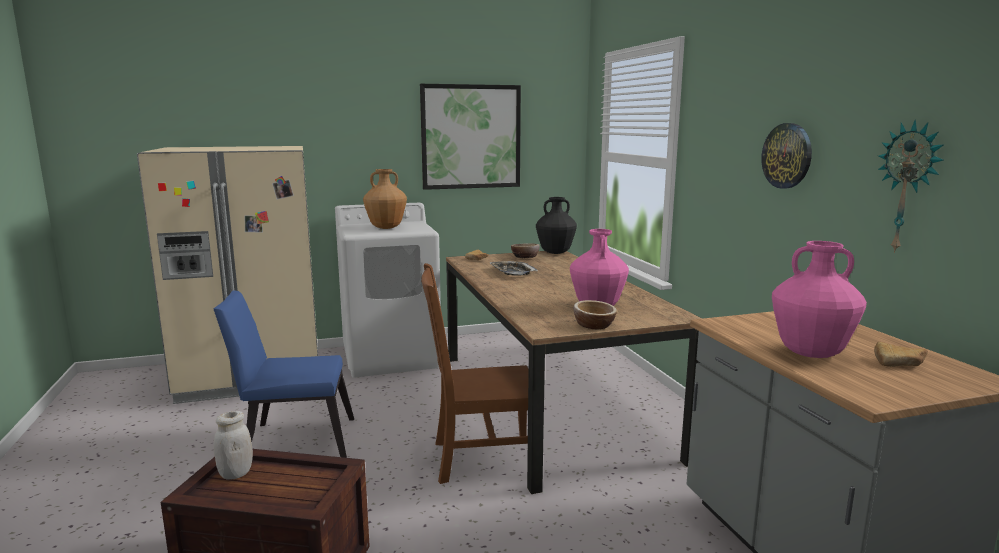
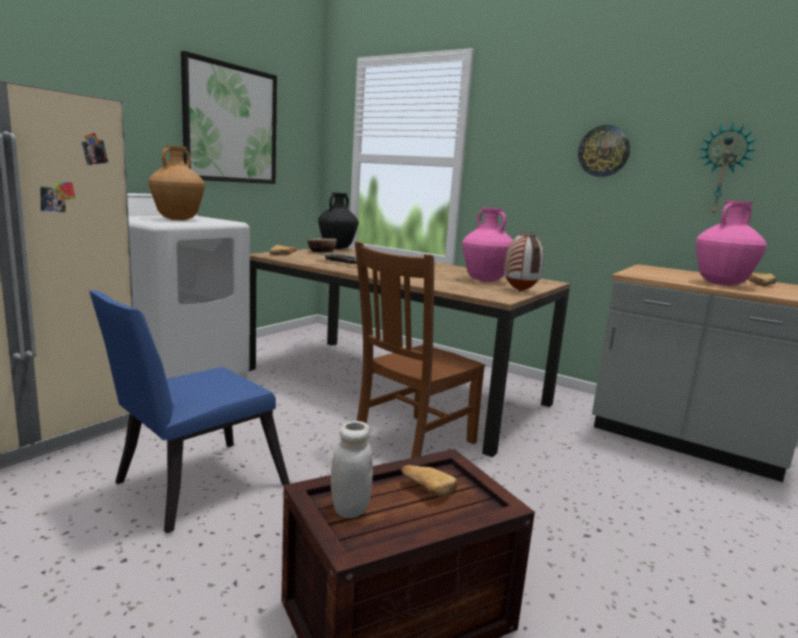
camera: 40 degrees left, 0 degrees up
bowl [574,300,617,329] -> vase [504,232,544,292]
none -> bread [401,465,457,496]

